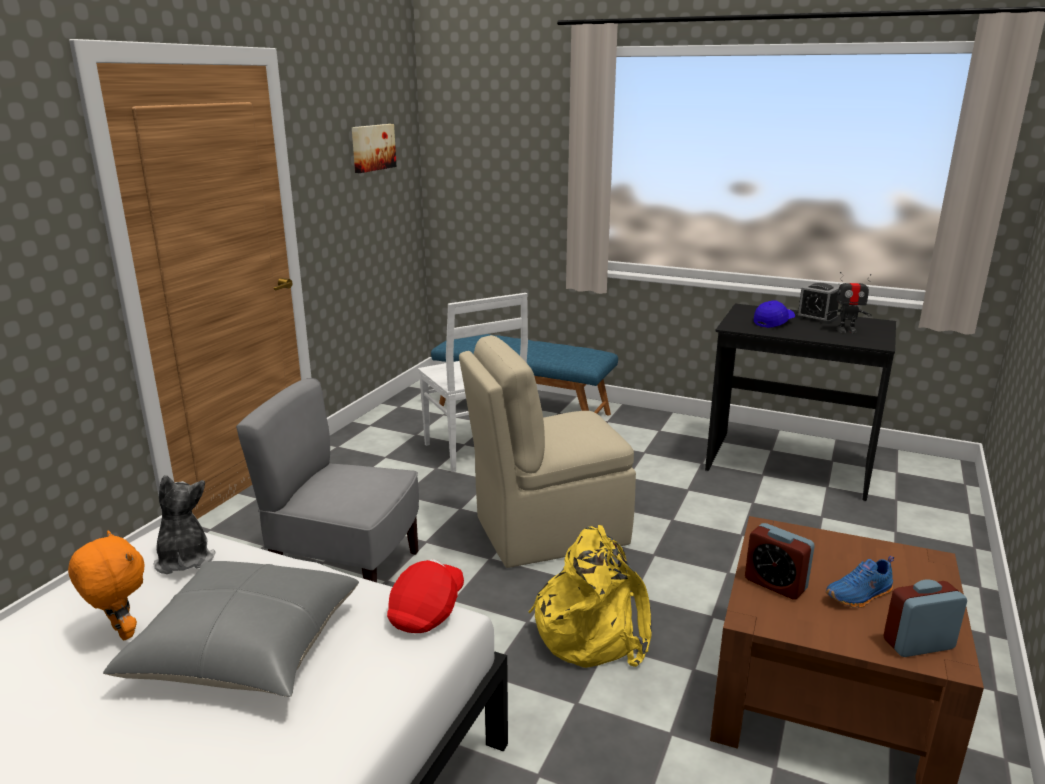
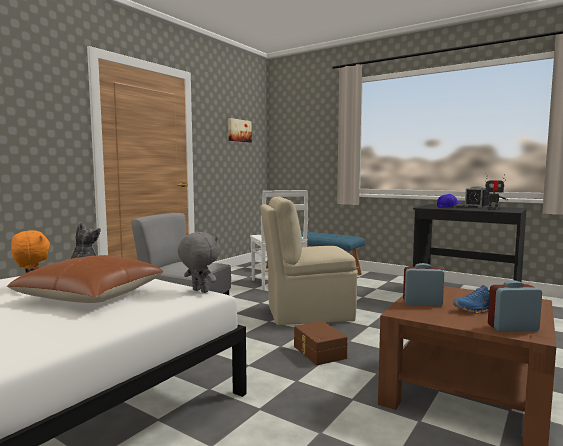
camera: 10 degrees right, 15 degrees down
grey pillow [103,561,359,697] -> brown pillow [7,255,163,303]
red cap [387,559,464,633] -> grey plush toy [178,232,220,293]
yellow backpack [528,525,652,668] -> brown storage box [294,321,348,365]
alarm clock [745,523,815,600] -> alarm clock turned 135 degrees clockwise [403,263,444,306]

